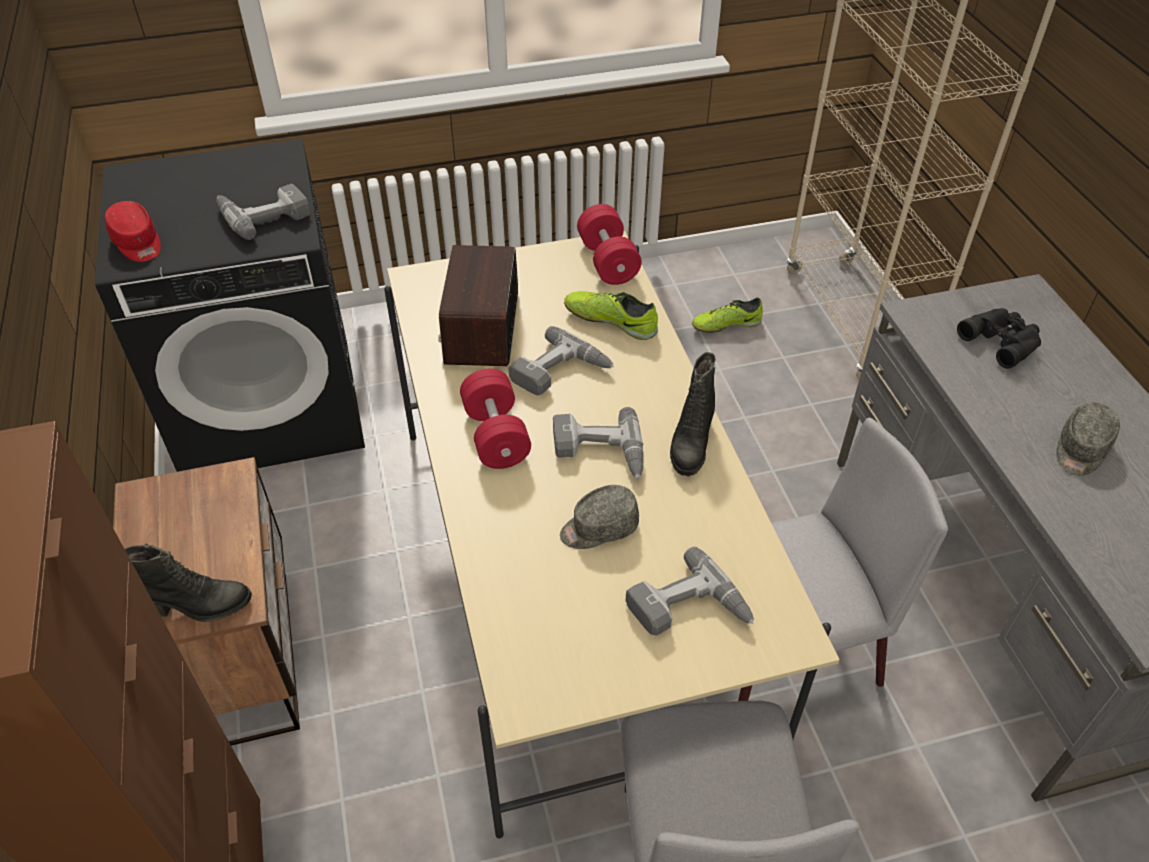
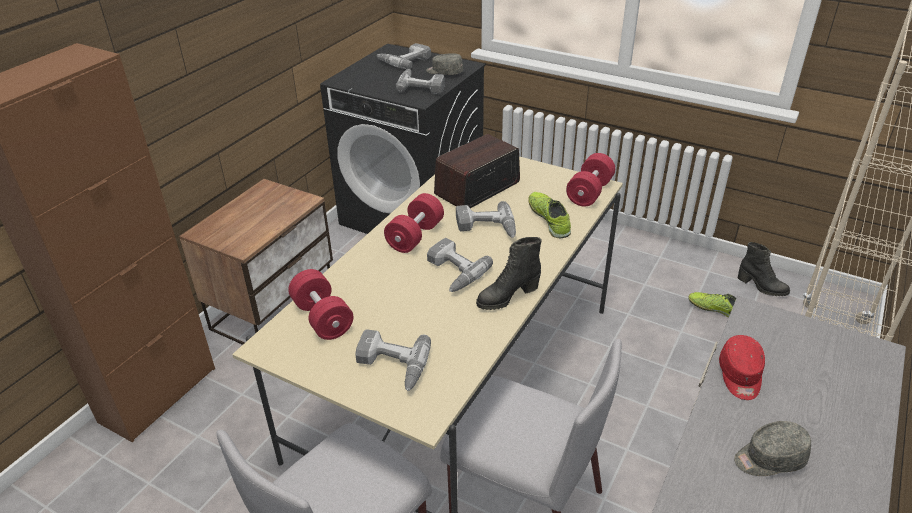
camera: 45 degrees right, 10 degrees down
red cap [105,201,161,262] -> red cap moved to [719,335,765,400]
black boot [125,544,252,622] -> black boot moved to [738,242,790,296]
grey cap [560,485,639,549] -> grey cap moved to [426,53,463,75]
black binoculars [957,308,1041,369] -> none
none -> red dumbbell [288,269,353,340]
none -> power drill [376,43,431,69]

